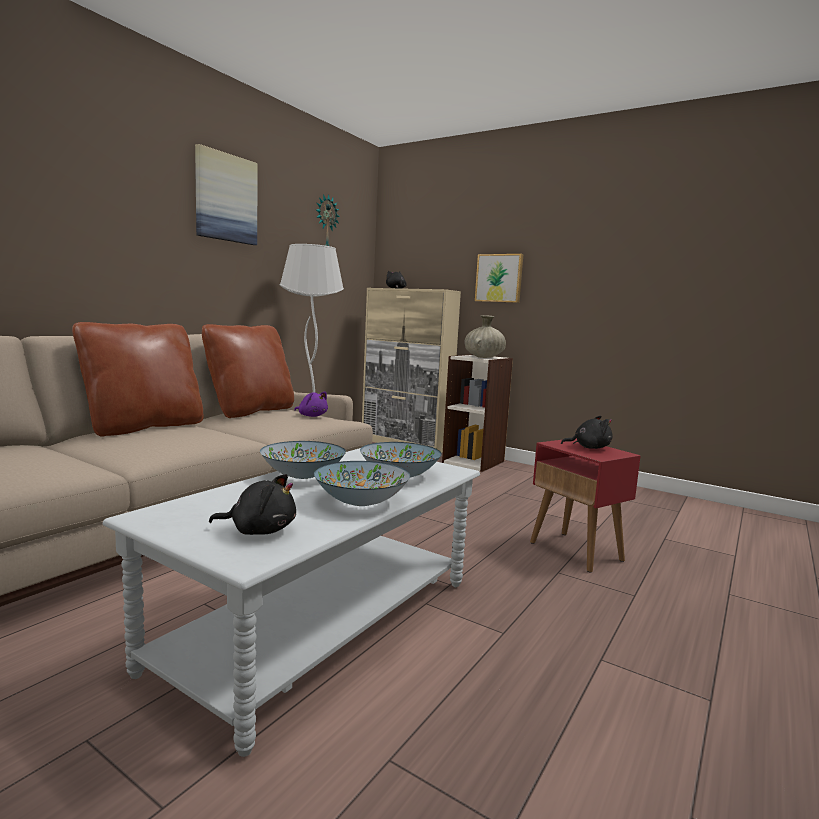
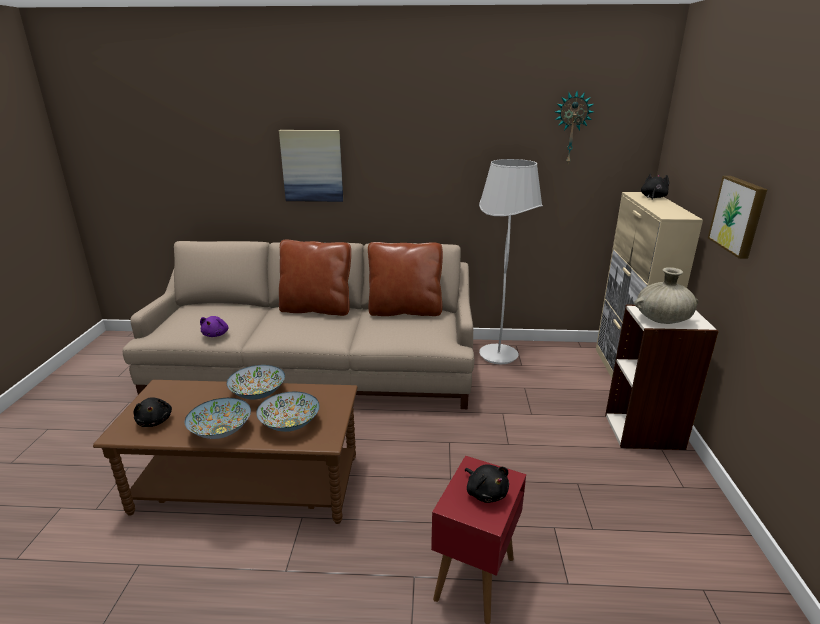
camera: 60 degrees right, 15 degrees up
grey coffee table [103,448,480,757] -> brown coffee table [93,380,358,524]
picture [195,144,258,245] -> picture moved to [279,130,343,202]
purple plush toy [294,391,328,417] -> purple plush toy moved to [200,316,228,337]

